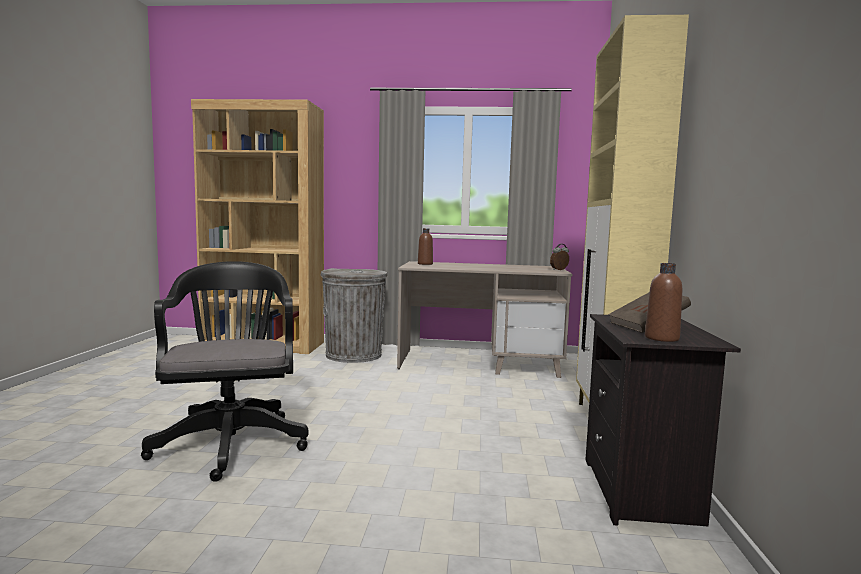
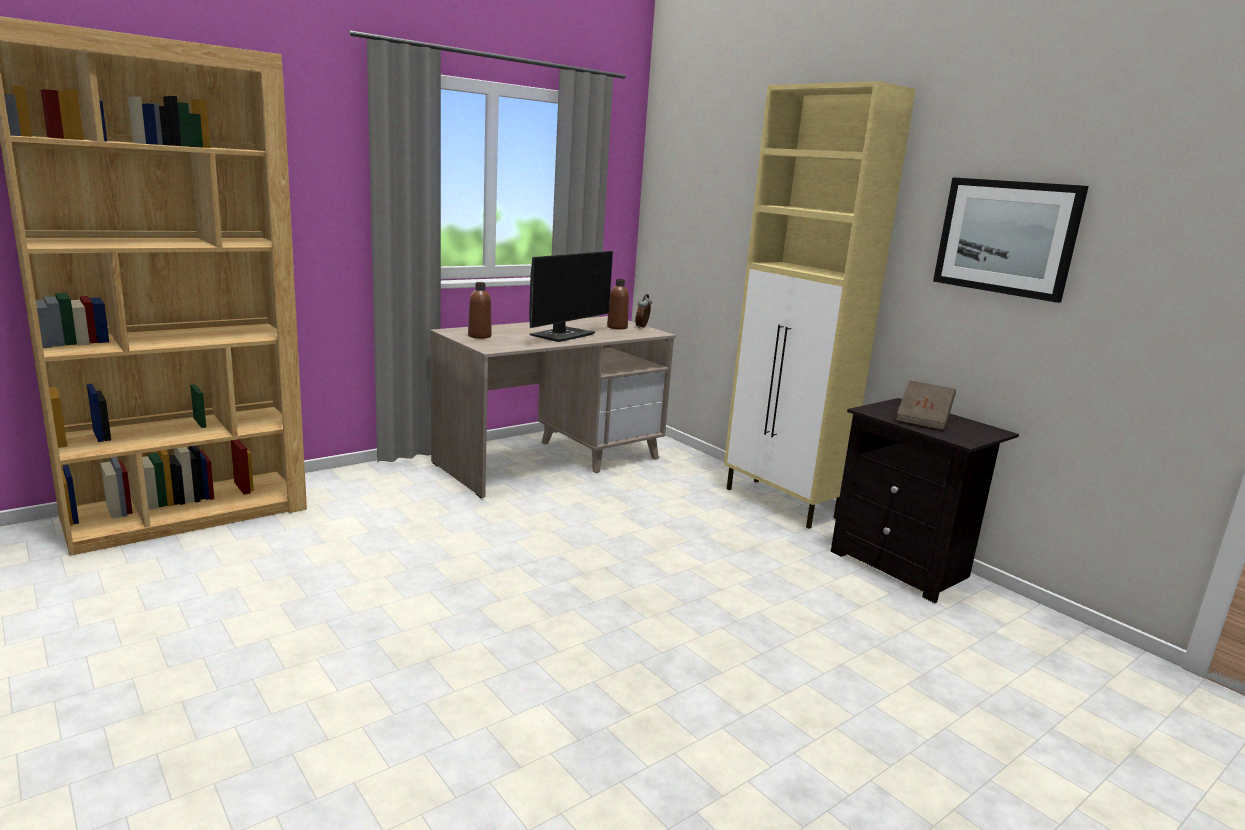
camera: 45 degrees left, 10 degrees up
black office chair [141,261,309,482] -> none
grey trash can [321,268,388,363] -> none
brown bottle [645,263,682,342] -> brown bottle moved to [607,279,629,330]
none -> monitor [529,251,613,342]
none -> picture [933,177,1089,303]

